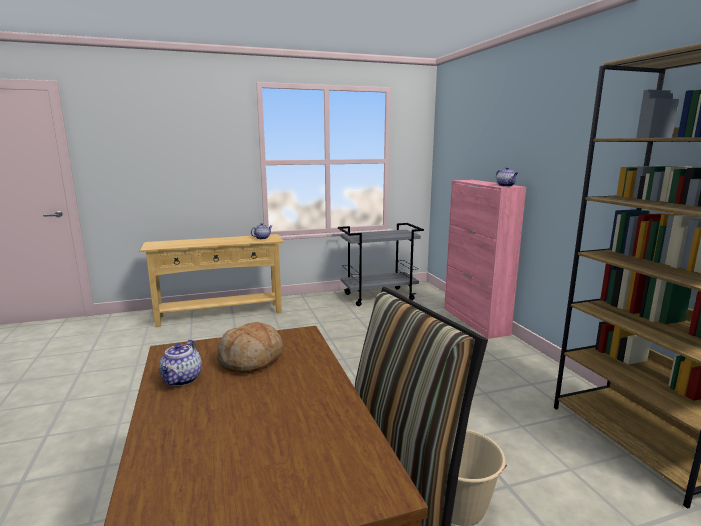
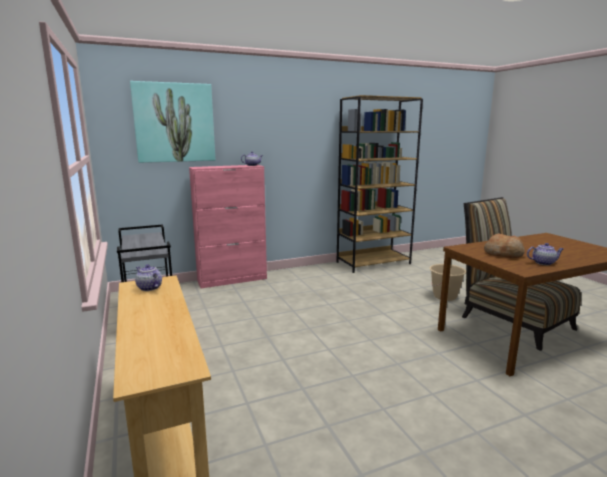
camera: 95 degrees left, 0 degrees up
none -> picture [130,81,215,163]

